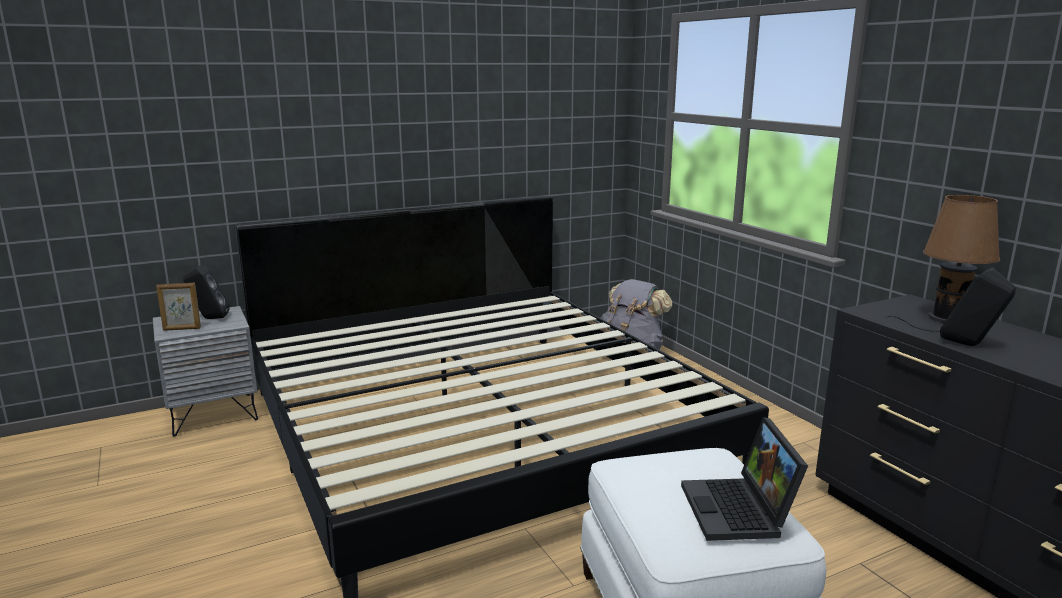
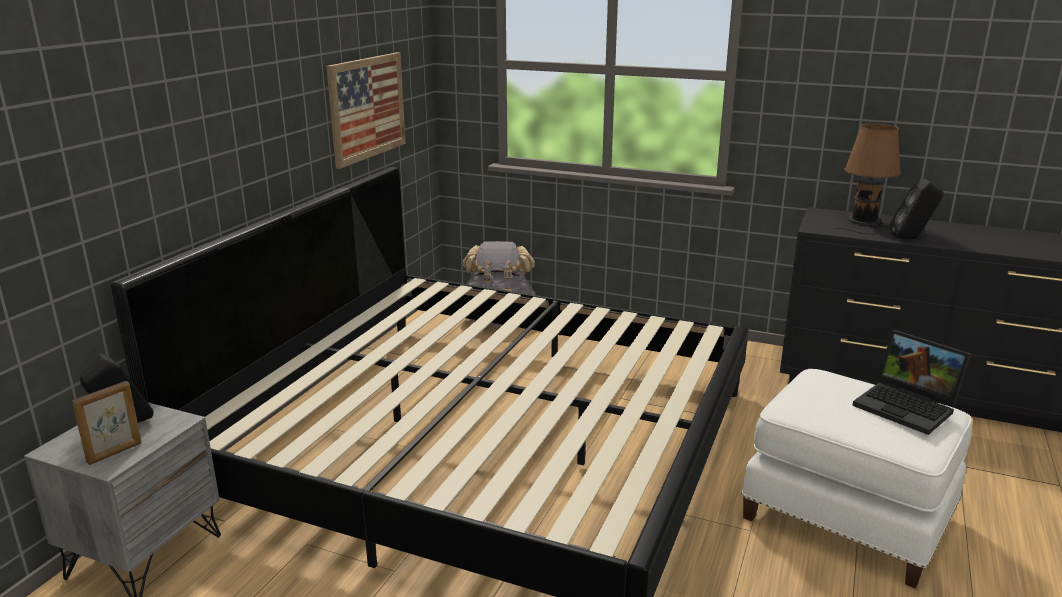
camera: 40 degrees left, 5 degrees up
none -> picture [326,52,406,169]

